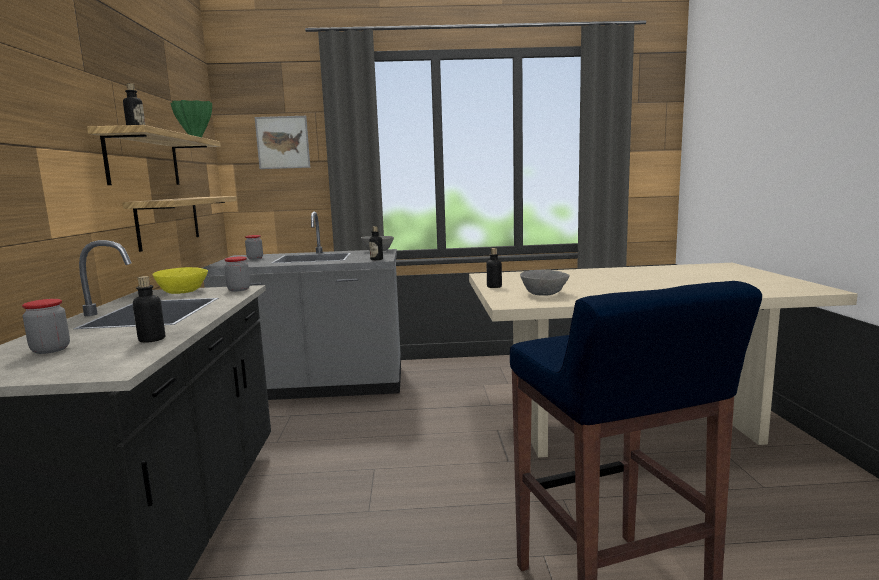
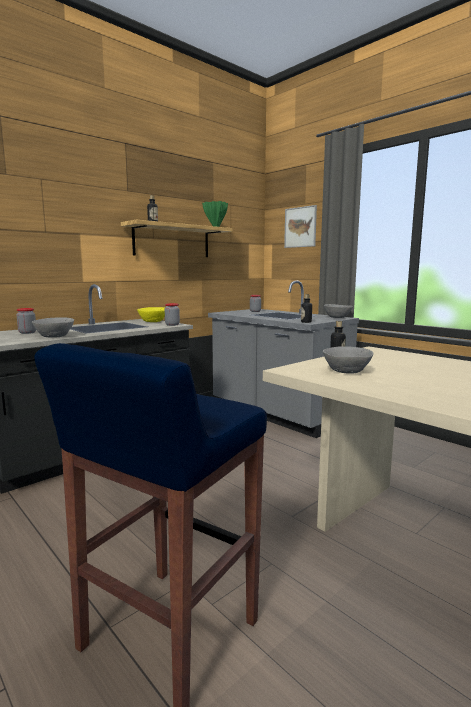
camera: 50 degrees right, 0 degrees up
shelf [122,196,237,252] -> none
bottle [133,276,165,343] -> grey bowl [32,318,74,338]

